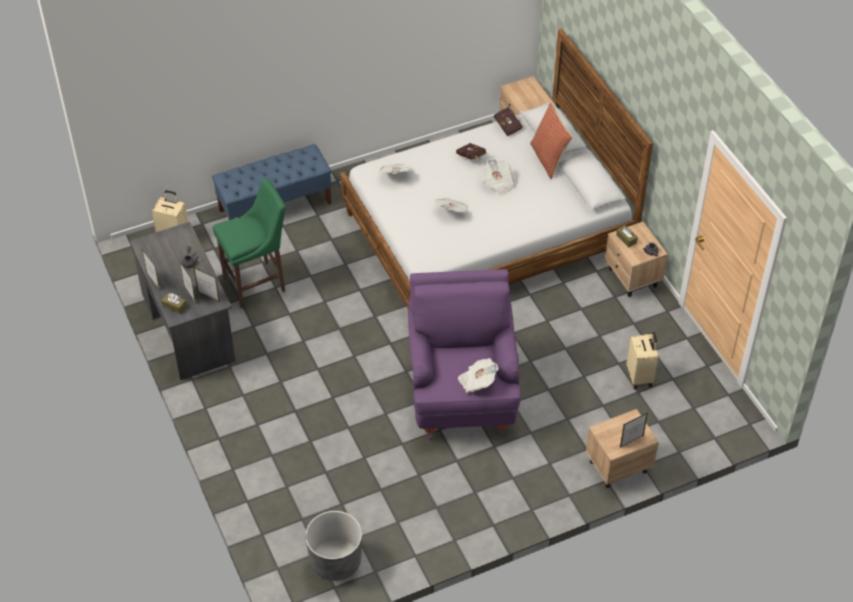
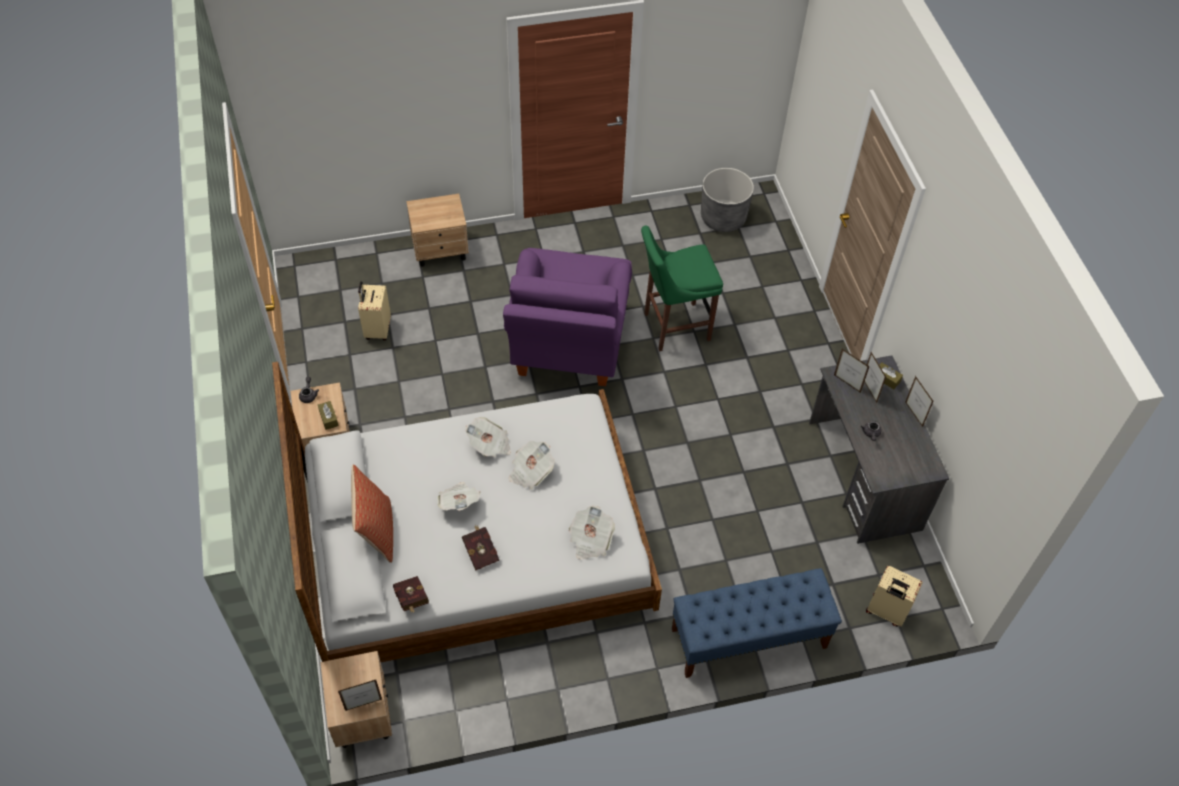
camera: 170 degrees left, 5 degrees up
green stool [213,178,286,309] -> green stool moved to [641,226,723,351]
newspaper [458,358,498,393] -> newspaper moved to [465,417,511,457]
picture frame [620,412,648,448] -> picture frame moved to [338,680,382,711]

